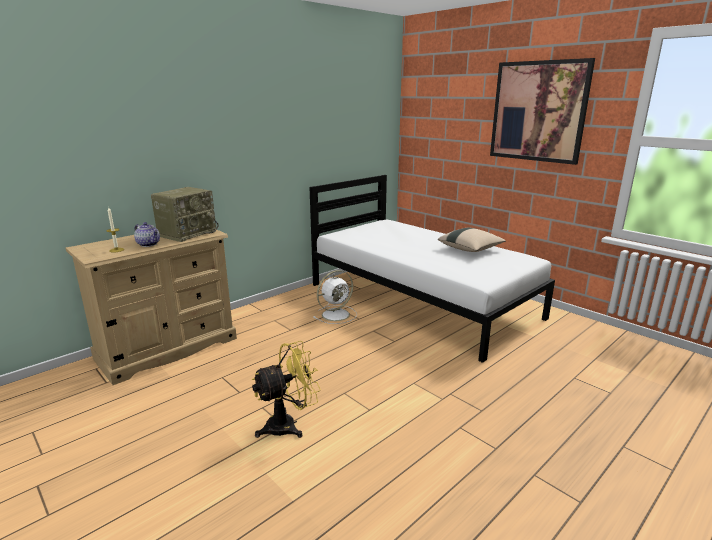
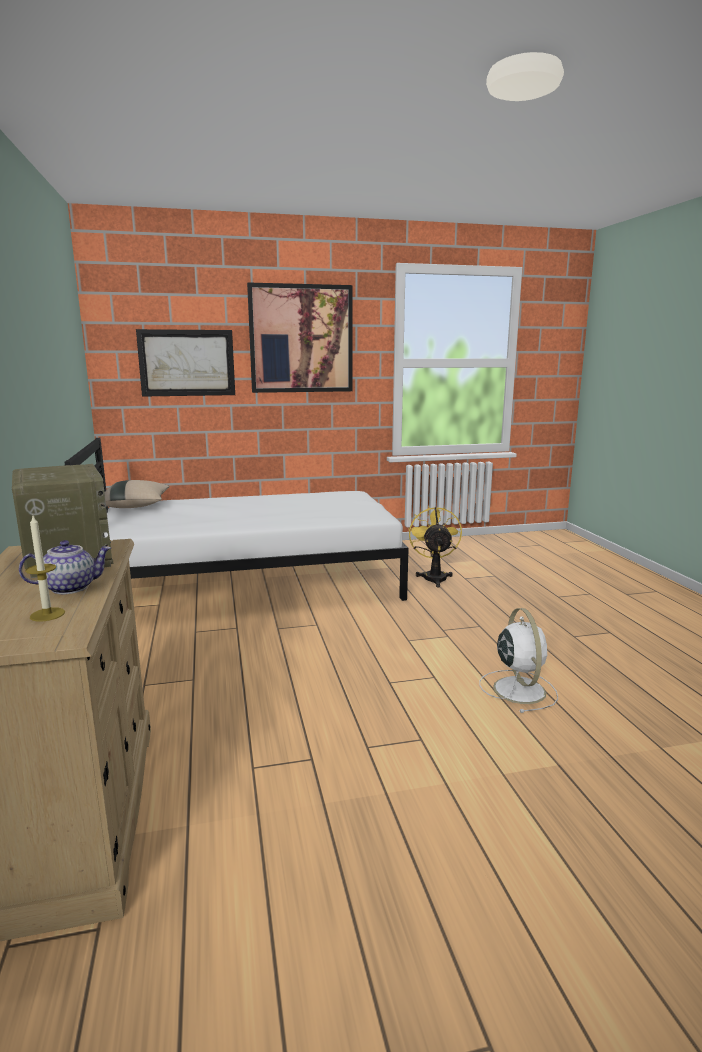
camera: 60 degrees left, 5 degrees down
yellow fan [252,341,321,438] -> yellow fan moved to [408,506,462,587]
white fan [313,270,357,324] -> white fan moved to [479,608,558,713]
beige pillow [438,228,506,252] -> beige pillow moved to [101,480,169,508]
none -> picture [136,329,235,397]

